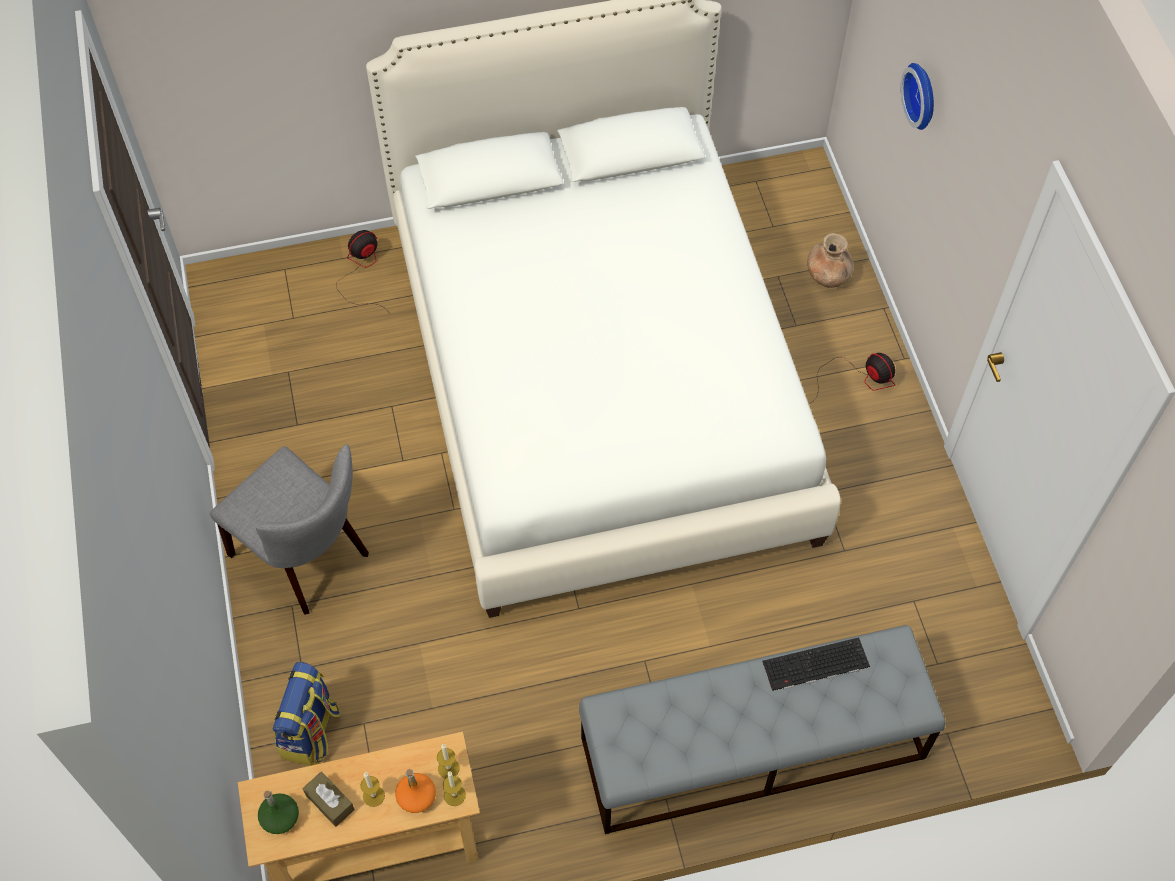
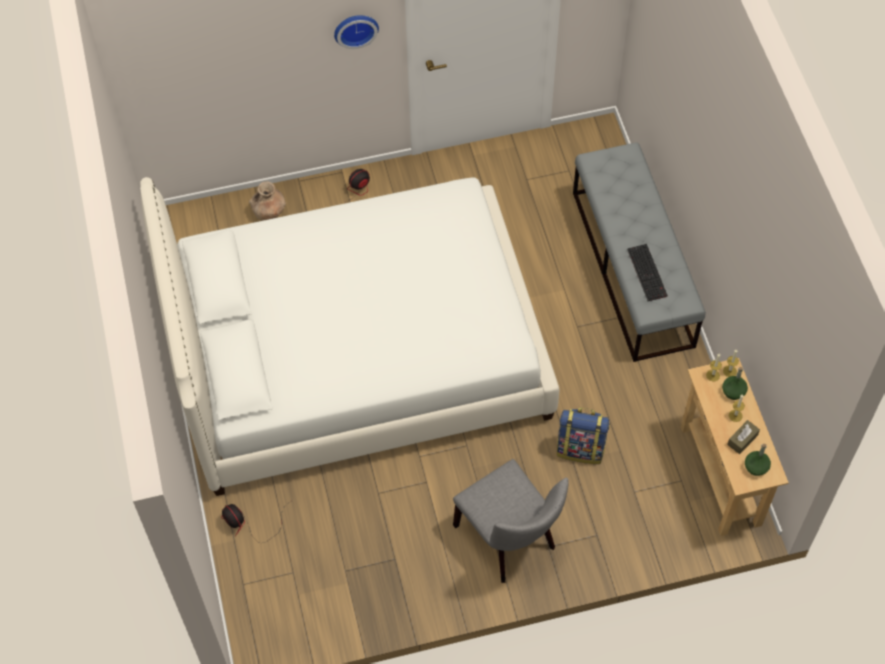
camera: 90 degrees left, 0 degrees up
grey chair [210,444,369,615] -> grey chair turned 105 degrees clockwise [453,459,569,583]
backpack [273,661,340,766] -> backpack moved to [557,408,610,464]
orange bottle [395,769,436,813] -> green bottle [722,367,748,400]
keyboard [762,637,870,691] -> keyboard moved to [627,244,668,301]
wall clock [901,63,934,130] -> wall clock moved to [334,15,379,49]

